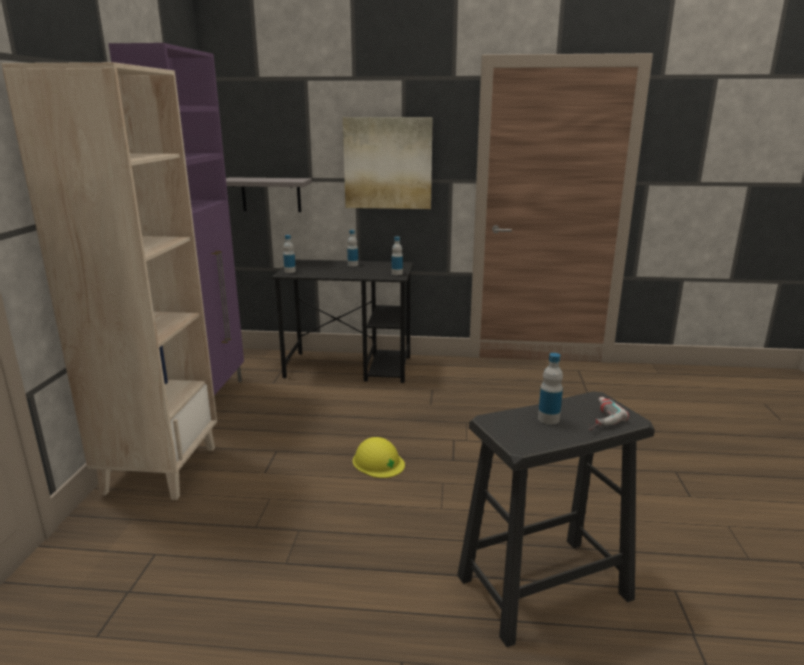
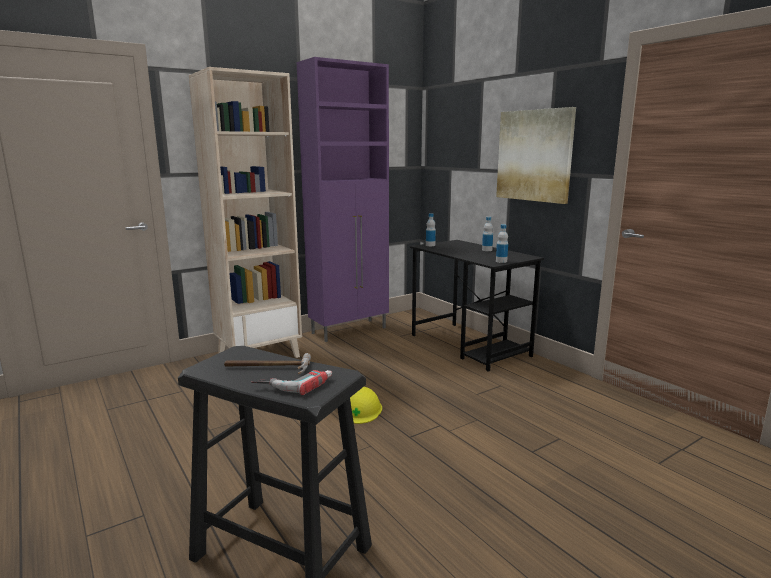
camera: 50 degrees right, 5 degrees down
grey shelf [226,177,312,212] -> none
bottle [538,353,563,424] -> hammer [224,353,311,374]

